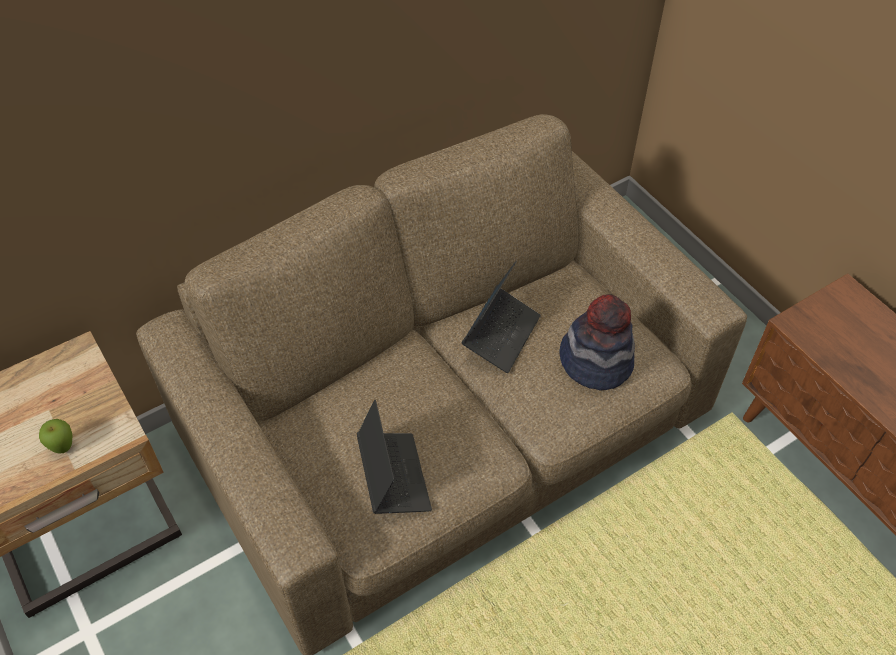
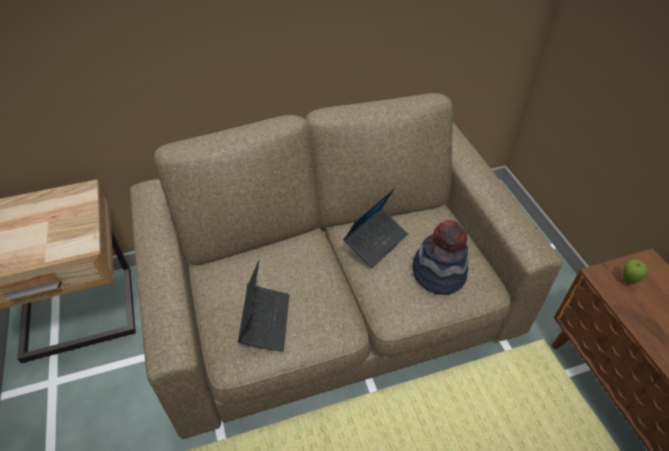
camera: 15 degrees right, 5 degrees down
apple [39,419,72,454] -> apple moved to [623,259,648,284]

